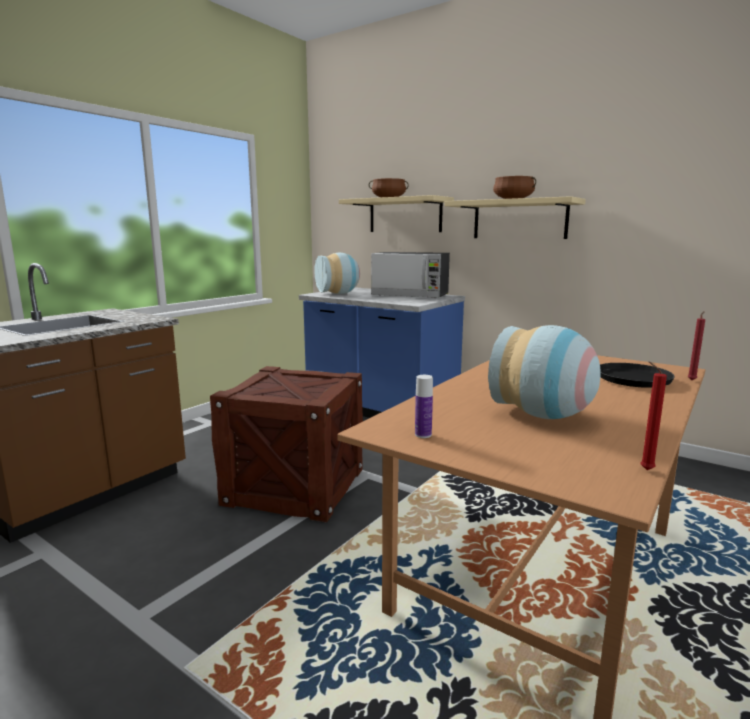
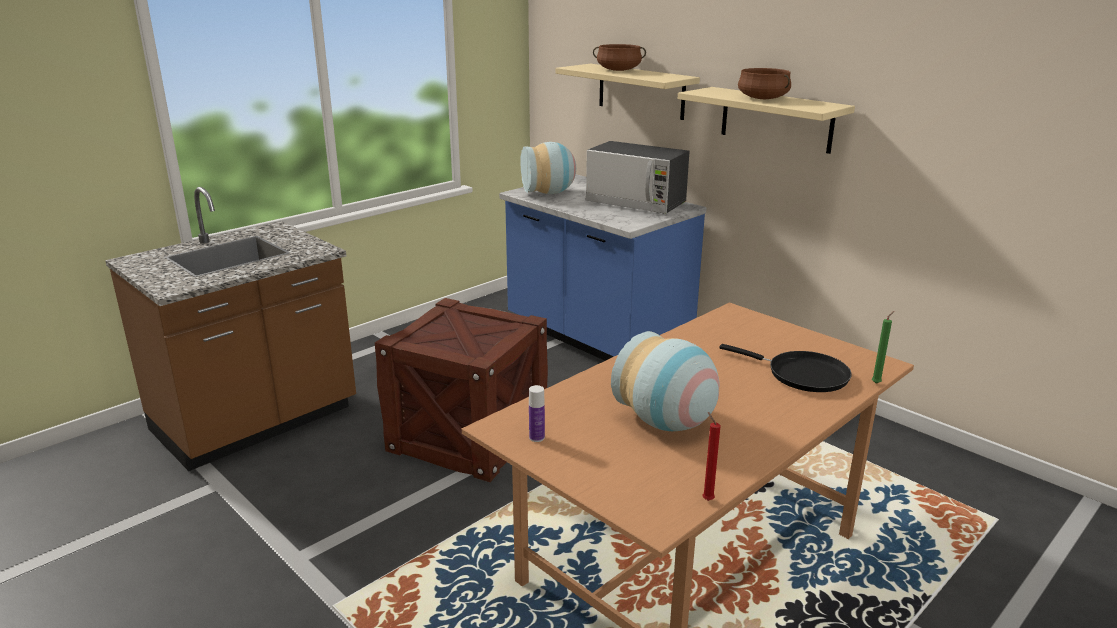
camera: 10 degrees right, 10 degrees up
red candle [687,311,705,380] -> green candle [872,311,894,384]

